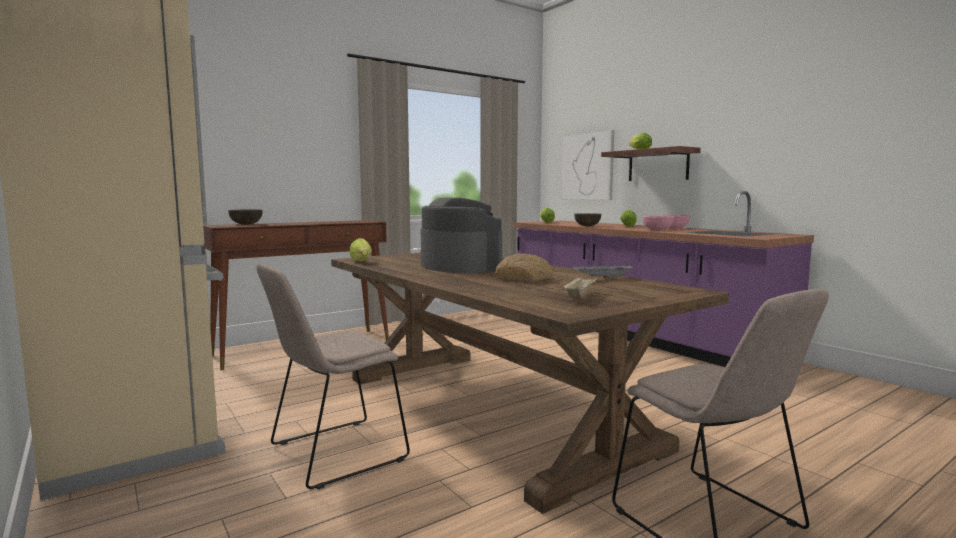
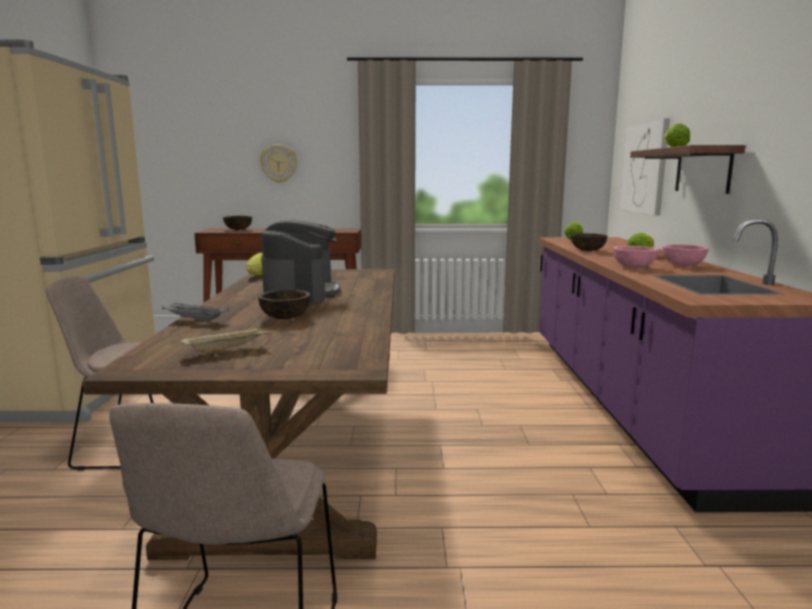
camera: 35 degrees right, 5 degrees up
bread [495,253,553,282] -> brown bowl [258,290,310,319]
grey tray [572,264,634,279] -> grey tray moved to [162,303,229,322]
none -> wall clock [260,145,297,183]

